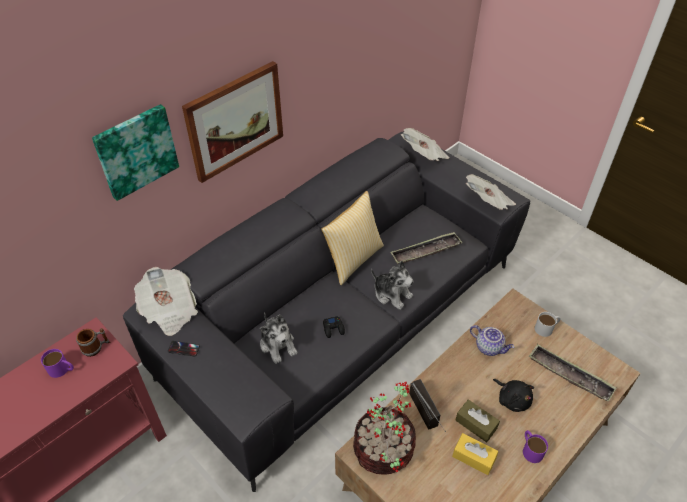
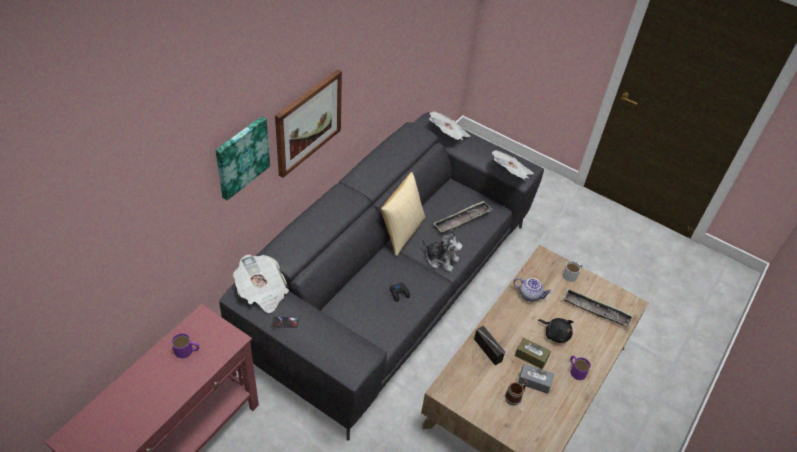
camera: 15 degrees left, 0 degrees up
mug [76,328,110,357] -> mug moved to [505,381,527,405]
plush toy [260,312,297,364] -> none
potted plant [353,382,416,475] -> none
yellow tissue box [452,433,499,475] -> grey tissue box [518,364,554,394]

